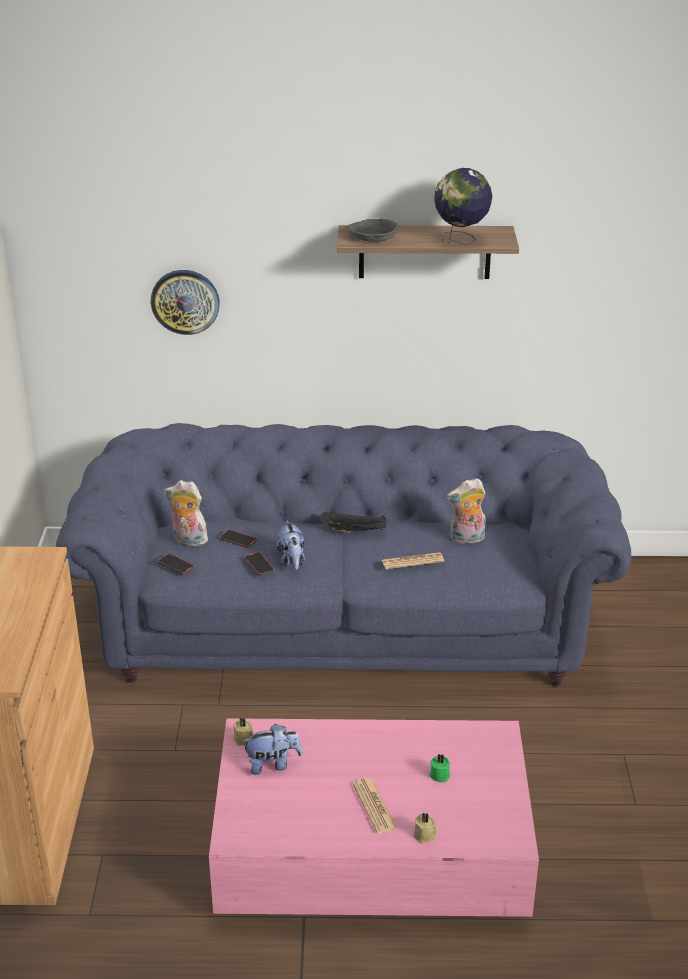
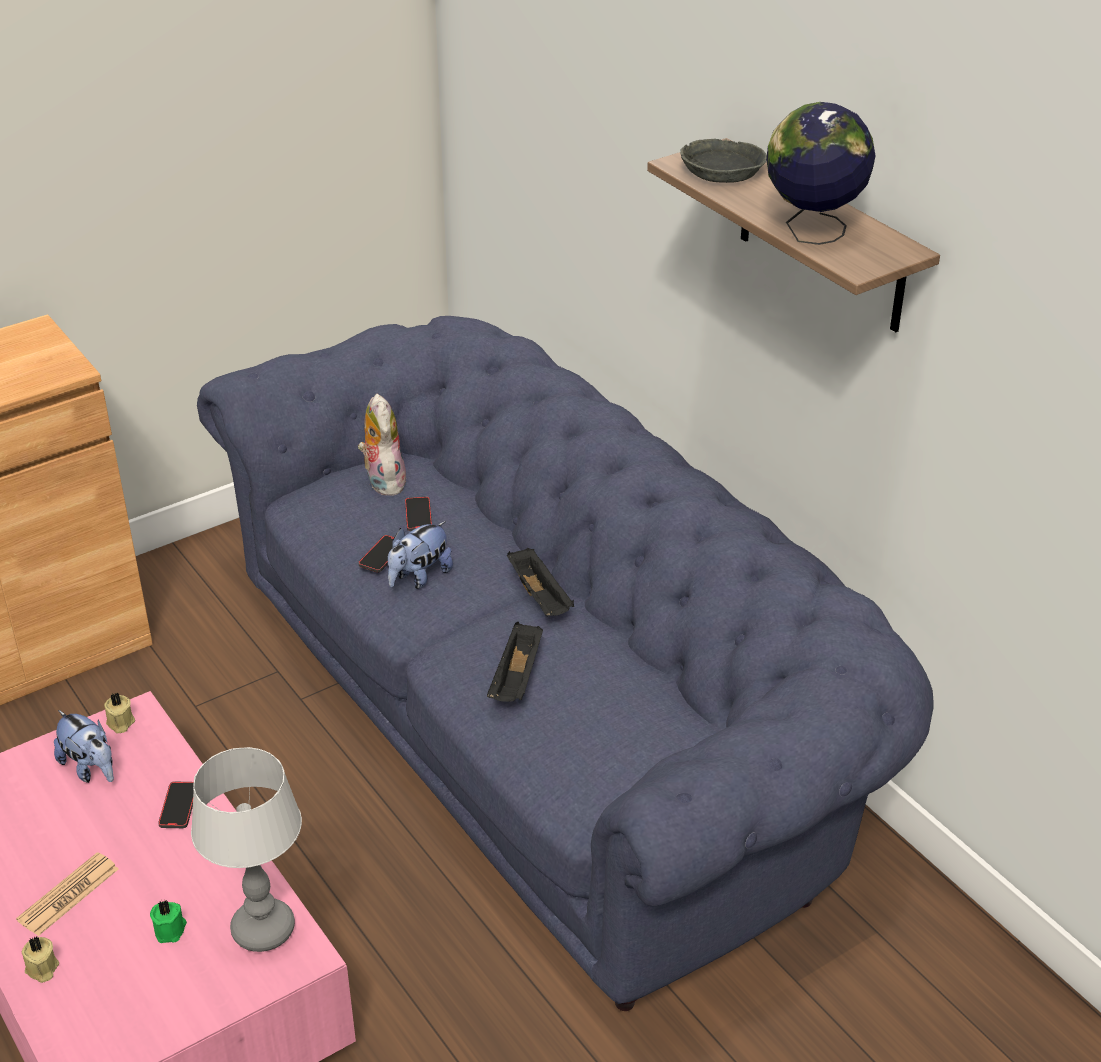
camera: 55 degrees right, 5 degrees up
wall clock [151,270,220,335] -> none
phone [158,554,194,575] -> phone moved to [158,781,194,828]
newspaper [382,552,444,569] -> black tray [487,622,543,702]
plush toy [446,478,486,544] -> none
none -> table lamp [191,747,302,952]

